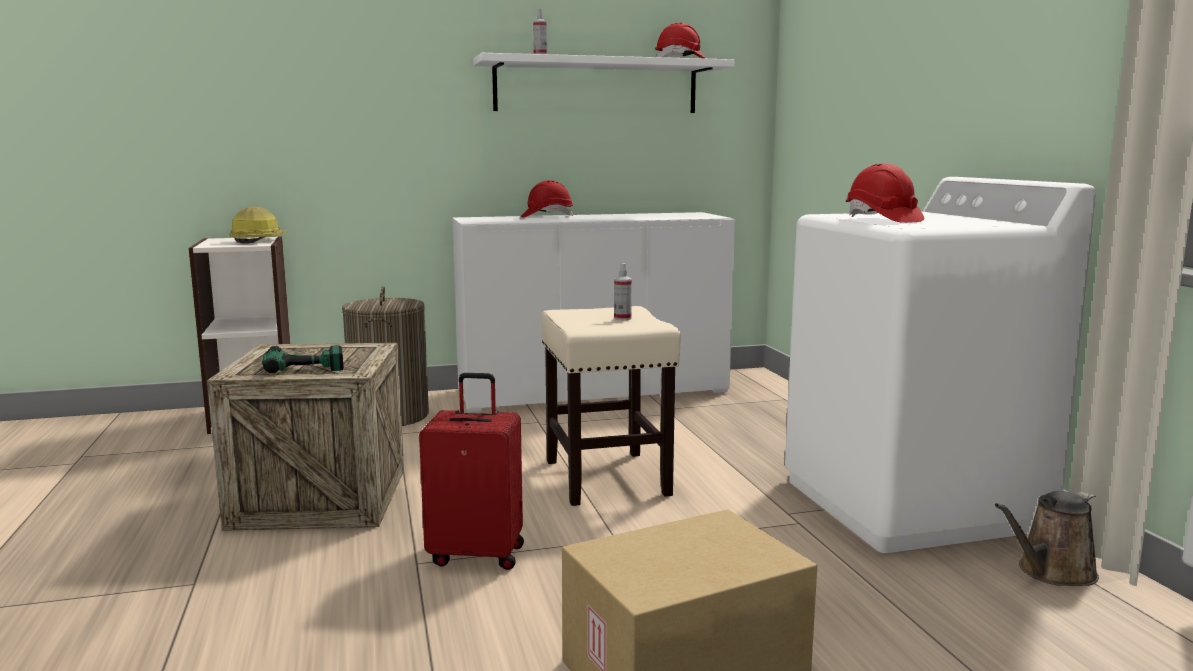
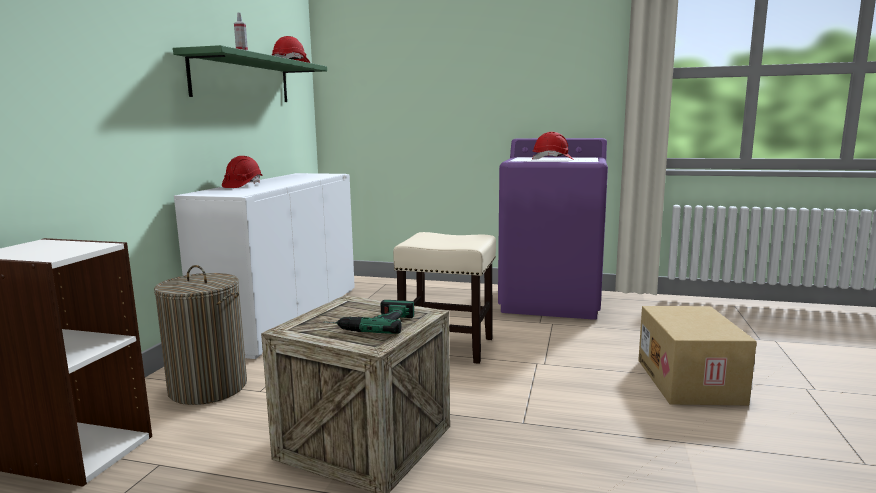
camera: 60 degrees left, 0 degrees up
hard hat [229,207,288,244] -> none
red suitcase [419,373,524,570] -> none
white shelf [473,53,735,113] -> green shelf [173,45,327,102]
spray bottle [614,263,632,320] -> none
white washing machine [785,177,1096,553] -> purple washing machine [498,138,608,320]
brown watering can [995,491,1099,586] -> none

